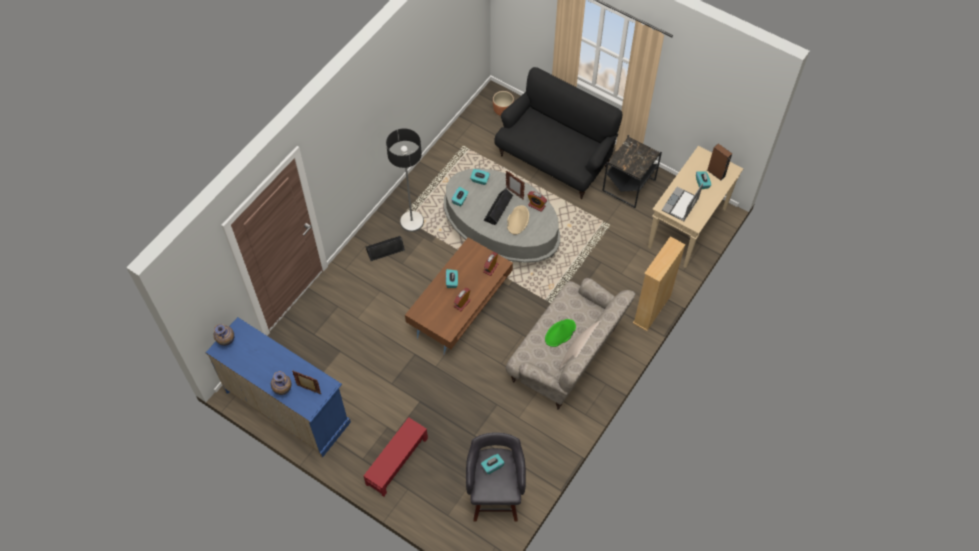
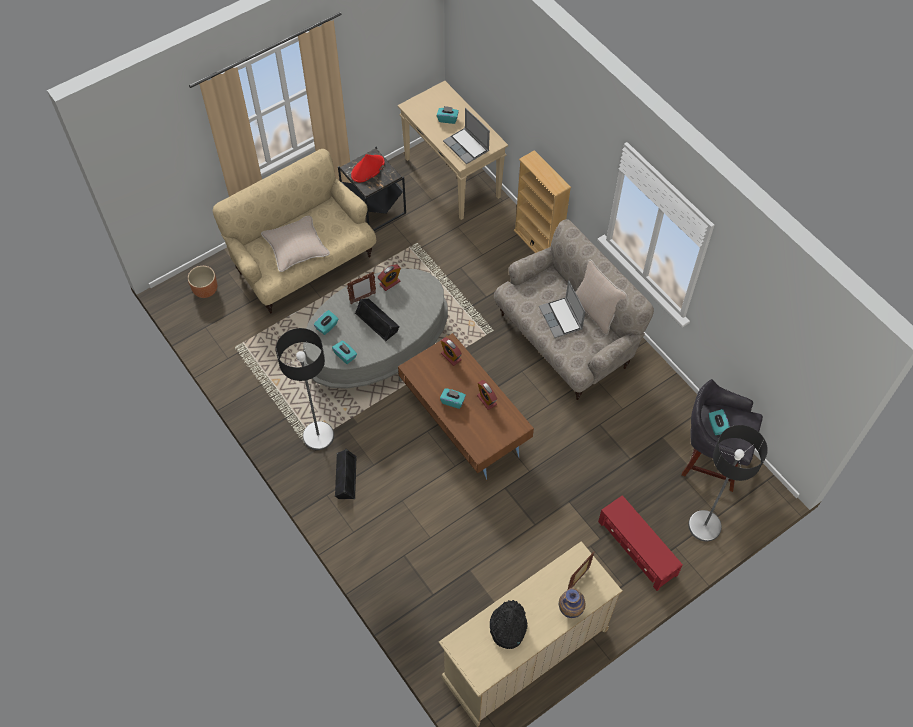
camera: 70 degrees left, 0 degrees up
blue cabinet [206,317,351,458] -> beige cabinet [439,541,622,727]
vase [214,324,234,346] -> none
black sofa [494,67,623,199] -> beige sofa [213,149,376,313]
beige hat [507,205,529,235] -> none
green hat [545,319,576,347] -> laptop [539,280,585,338]
brown speaker [707,144,732,180] -> none
none -> beige pillow [261,216,330,272]
none -> red hat [351,154,385,182]
none -> black hat [490,600,527,649]
none -> floor lamp [688,425,768,542]

